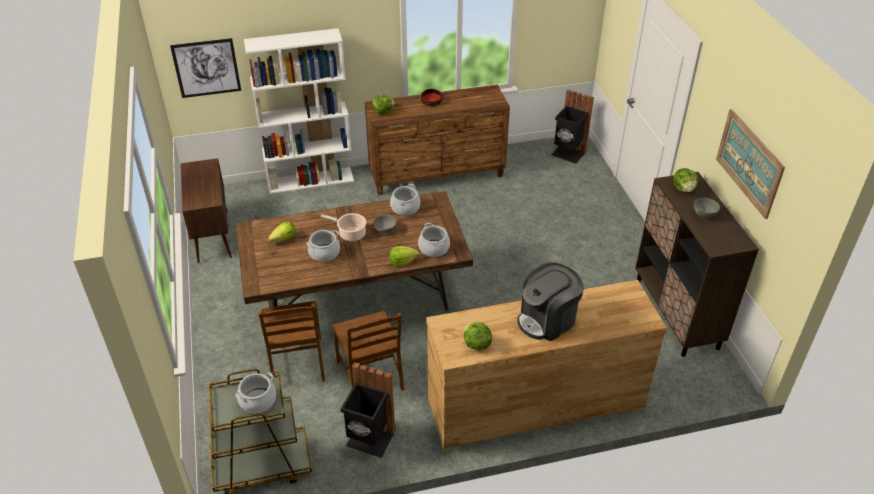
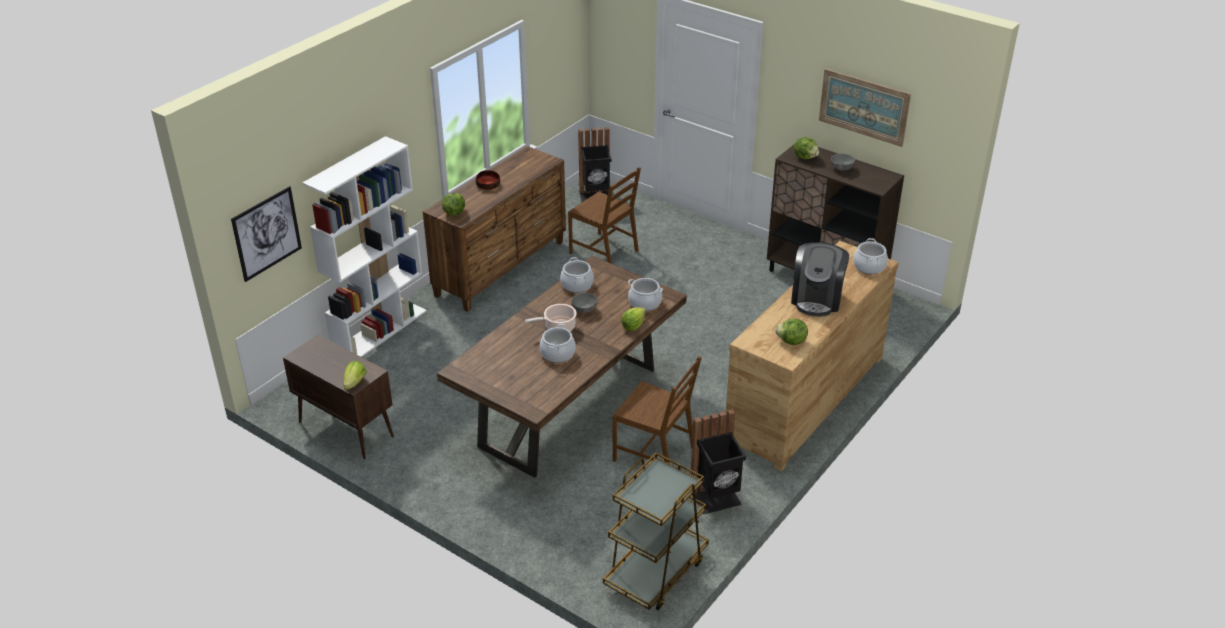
camera: 40 degrees left, 5 degrees down
cooking pot [235,373,276,414] -> cooking pot moved to [853,238,888,274]
brown chair [259,301,325,382] -> brown chair moved to [568,167,641,264]
lettuce [268,222,296,242] -> lettuce moved to [344,361,367,390]

